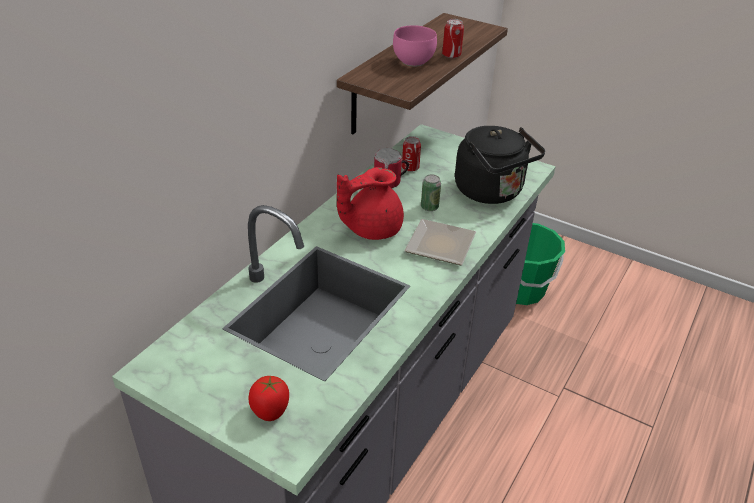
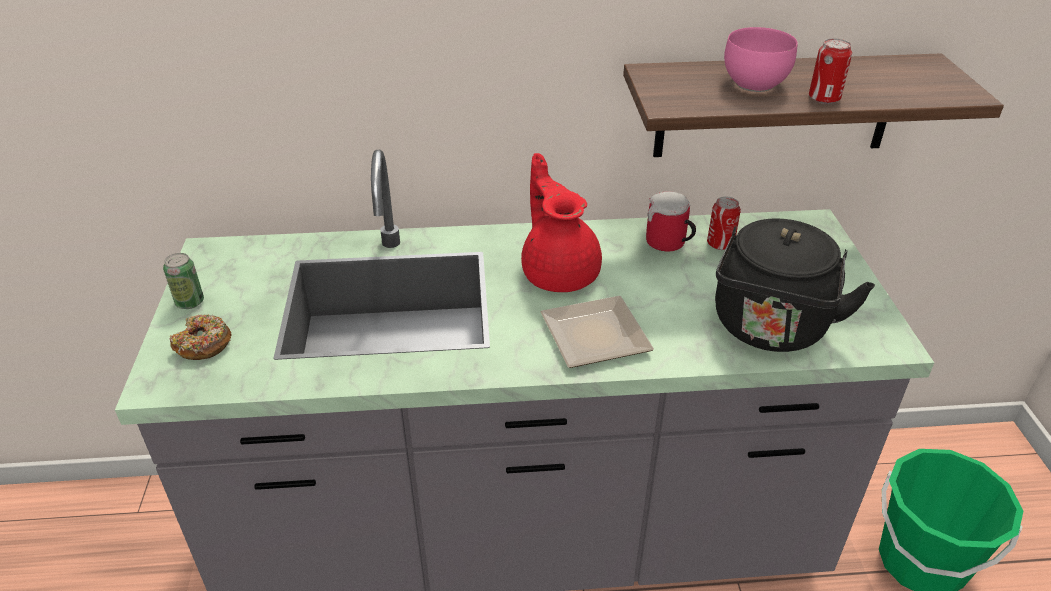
camera: 55 degrees right, 0 degrees up
tomato [249,376,289,421] -> donut [169,314,232,360]
red teapot [337,167,404,240] -> red teapot turned 45 degrees clockwise [521,153,602,292]
can [421,174,441,211] -> can moved to [163,253,204,309]

